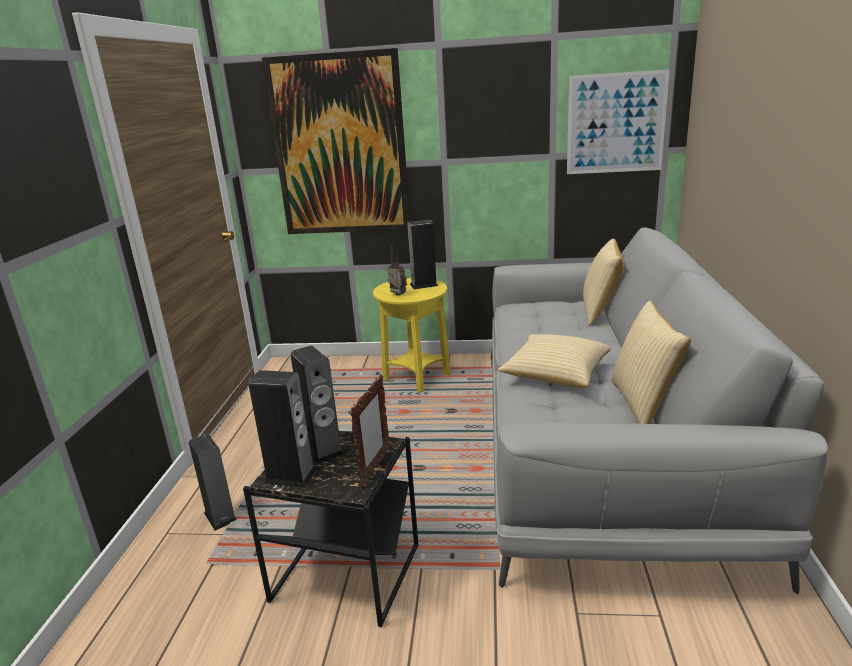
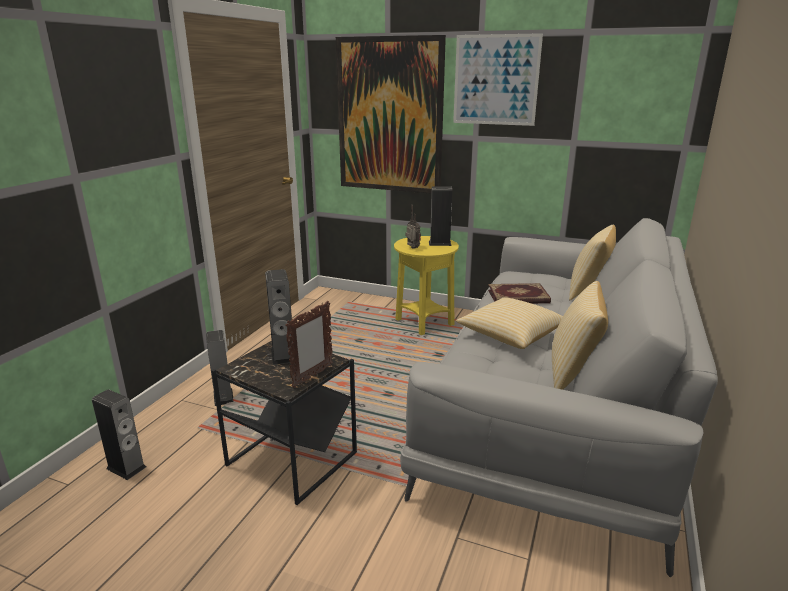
camera: 15 degrees right, 0 degrees up
speaker [248,370,317,488] -> speaker moved to [92,389,146,480]
picture [567,69,670,174] -> picture moved to [453,33,543,126]
none -> book [488,283,551,304]

